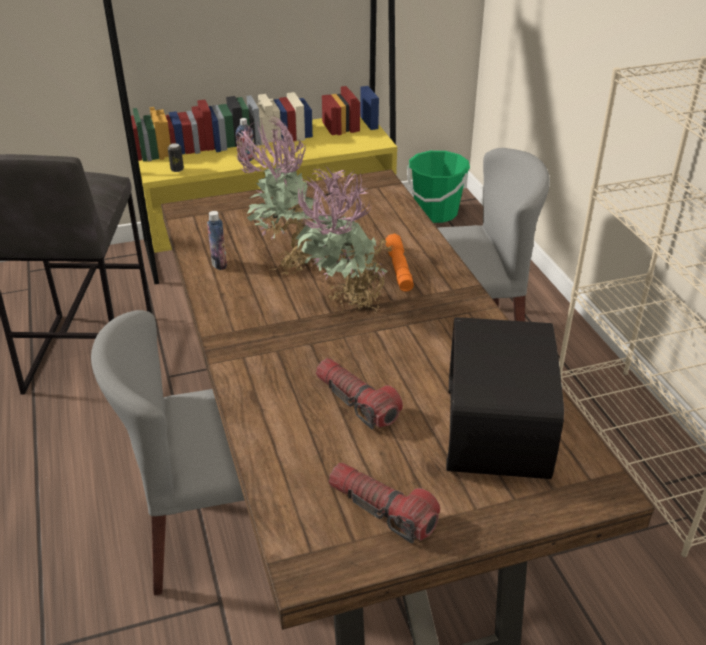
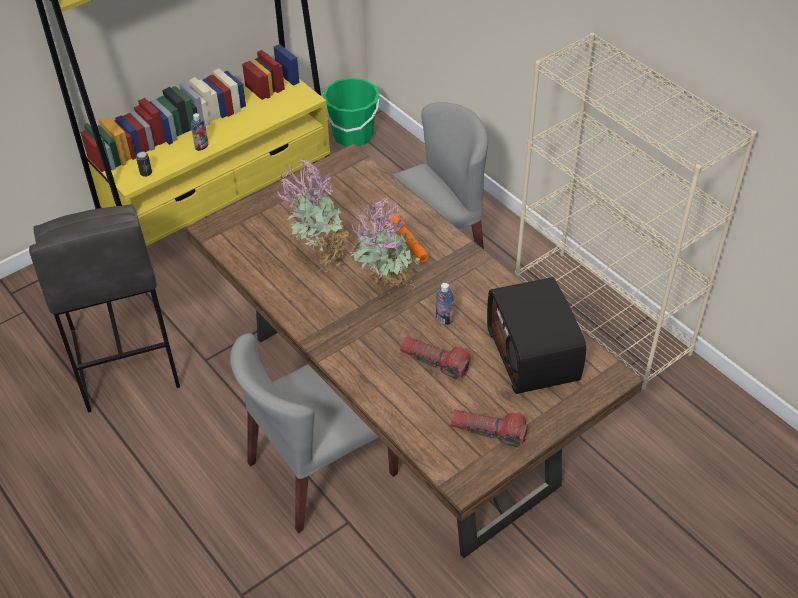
camera: 20 degrees left, 10 degrees up
bottle [207,211,227,270] -> bottle moved to [436,283,453,325]

